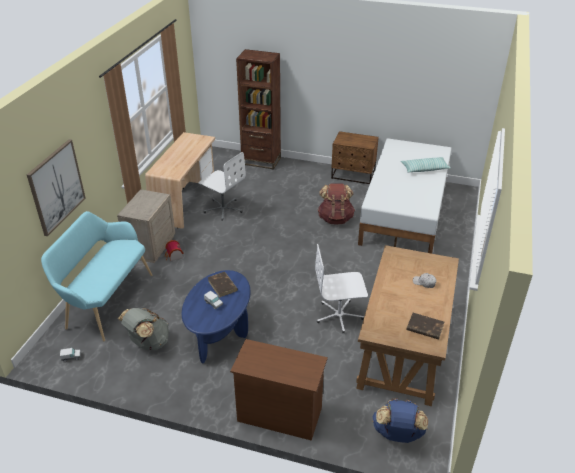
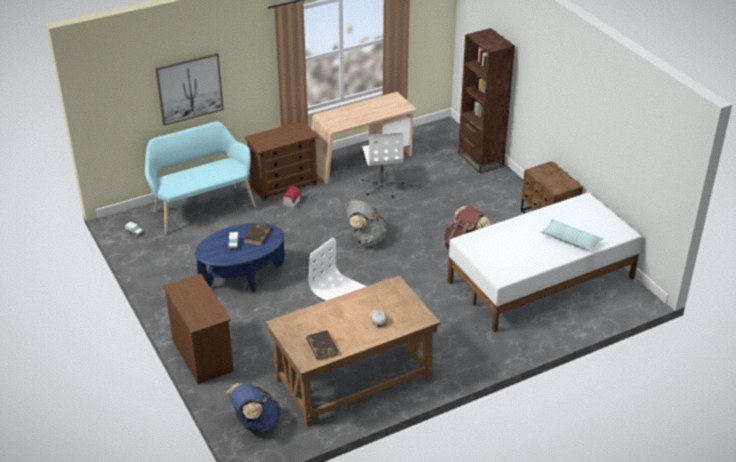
camera: 45 degrees right, 0 degrees up
beige nightstand [117,189,175,263] -> brown dresser [245,121,318,201]
grey backpack [118,308,169,350] -> grey backpack moved to [347,200,387,246]

